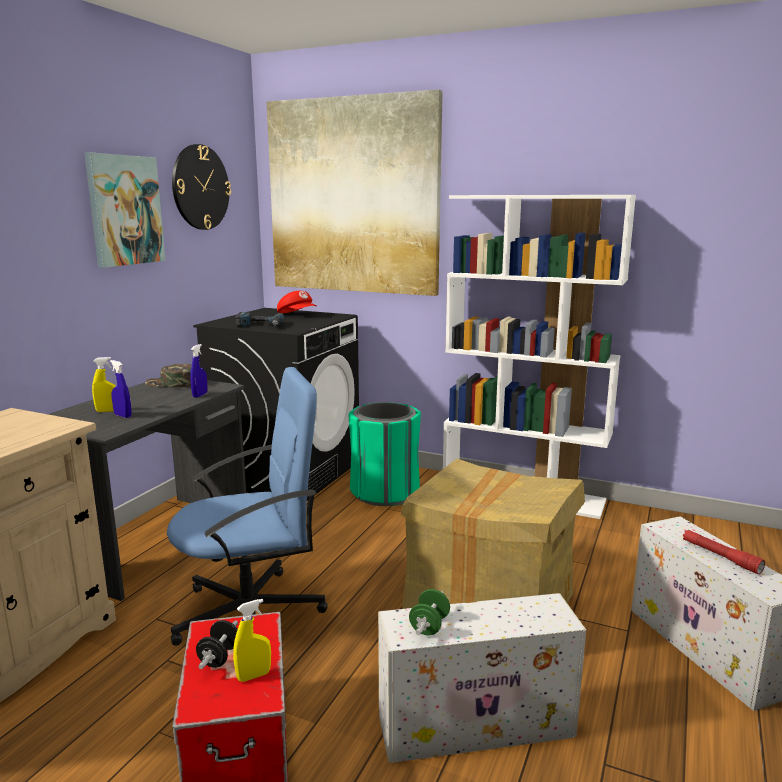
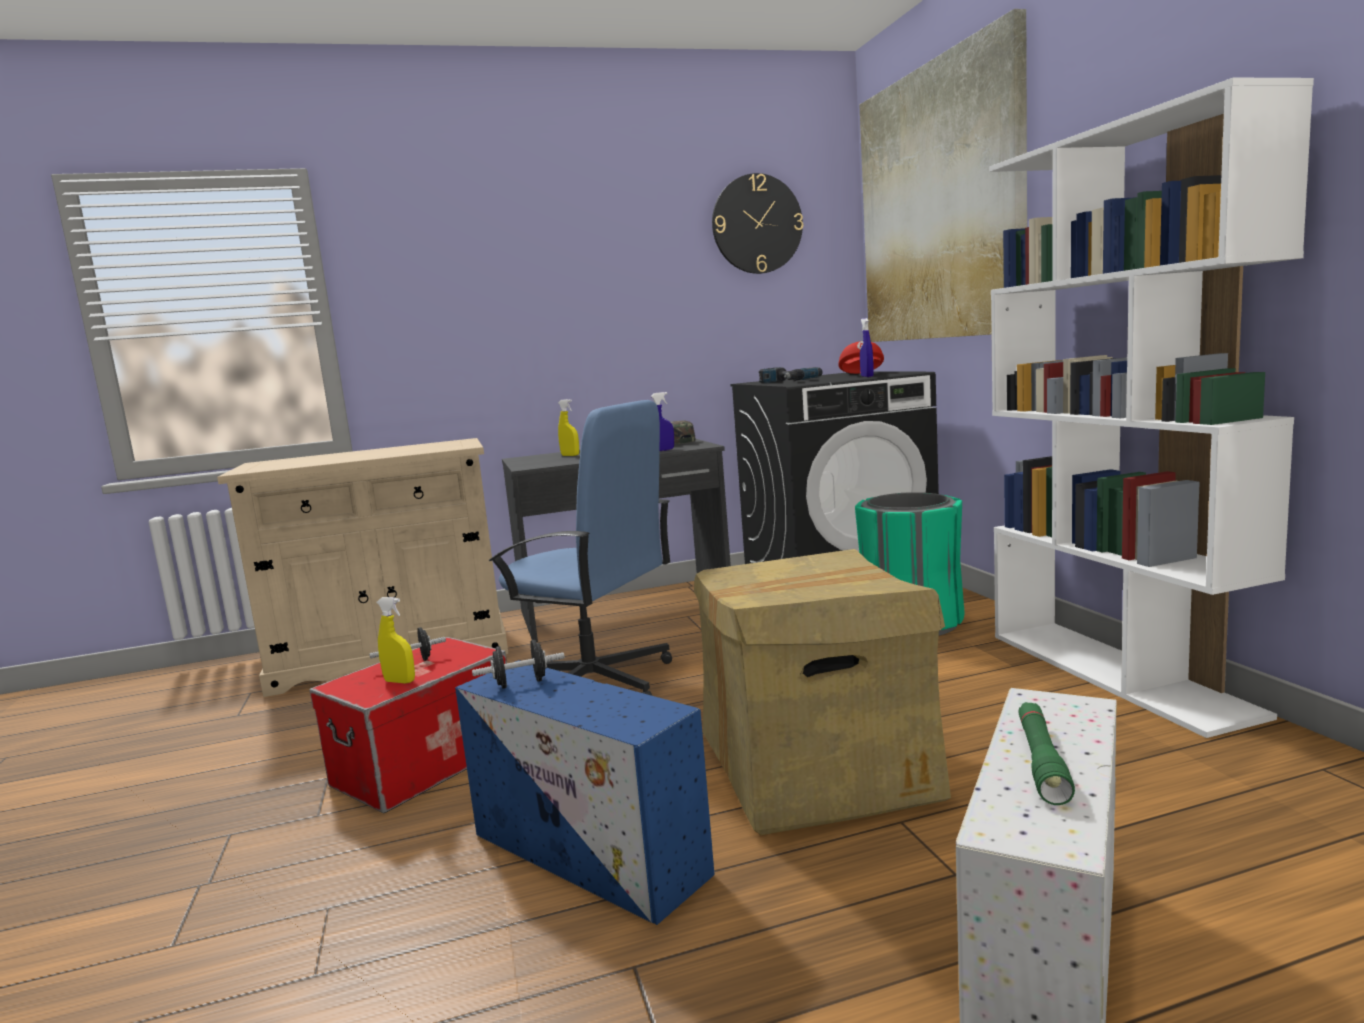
camera: 50 degrees right, 5 degrees down
picture [84,152,166,268] -> none
blue spray bottle [110,360,131,418] -> blue spray bottle moved to [860,318,874,377]
white storage box [378,593,586,763] -> blue storage box [455,660,715,925]
green dumbbell [409,589,450,635] -> black dumbbell [472,640,565,689]
red flashlight [683,530,765,574] -> green flashlight [1018,702,1075,805]

